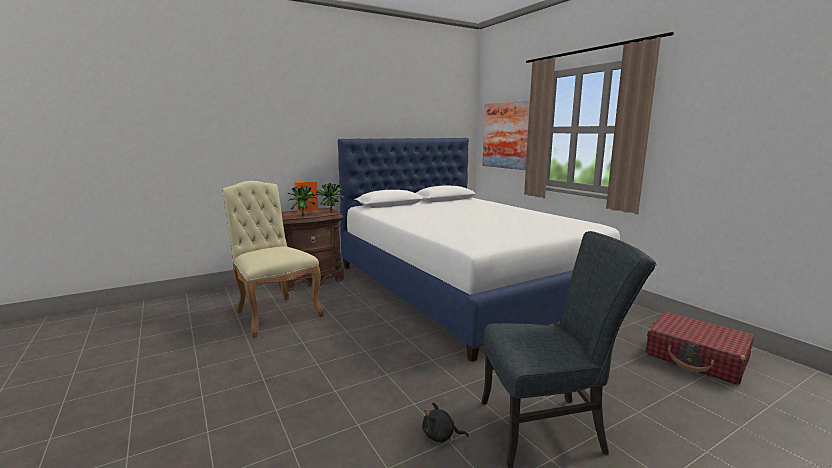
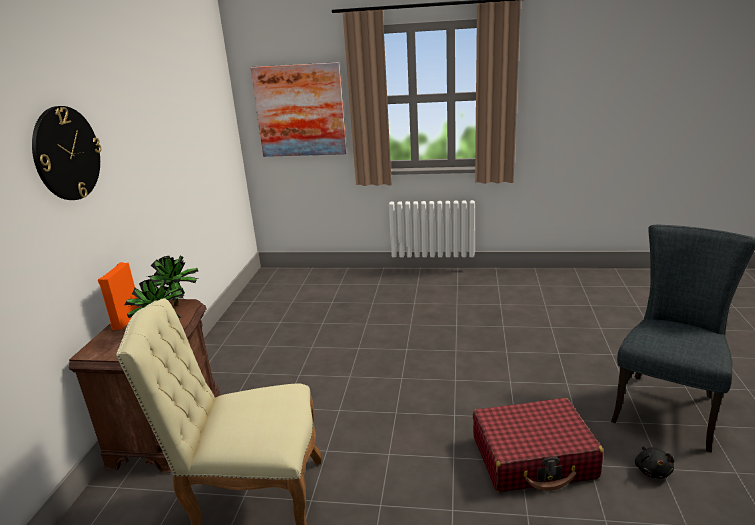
camera: 50 degrees left, 10 degrees up
white bed [338,138,620,362] -> none
black plush toy [422,403,469,442] -> black plush toy turned 45 degrees counterclockwise [635,447,674,479]
red suitcase [645,312,754,385] -> red suitcase moved to [473,398,603,492]
none -> wall clock [32,106,101,200]

